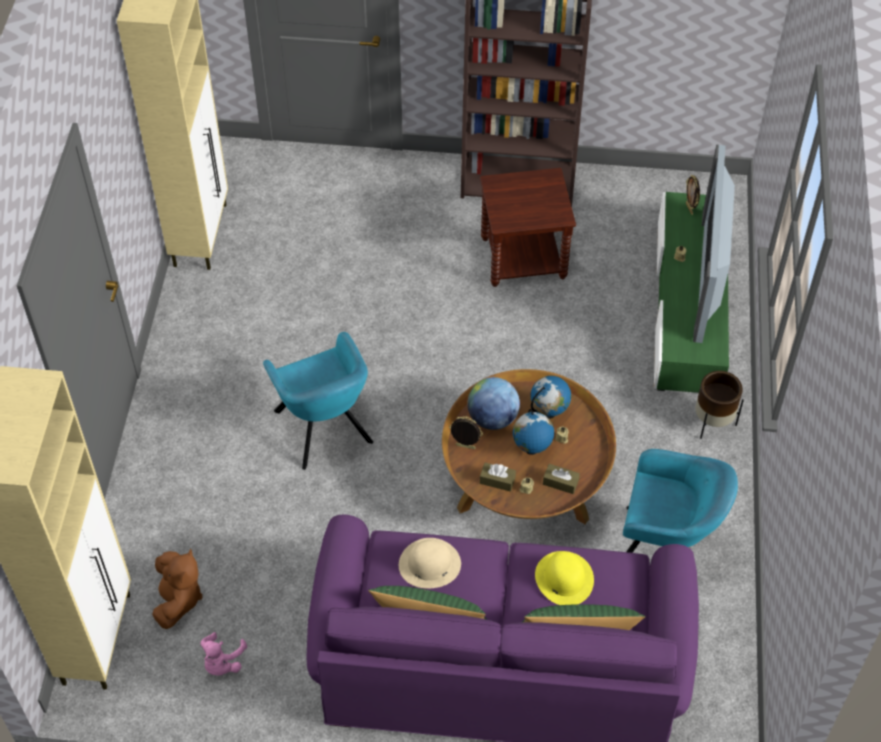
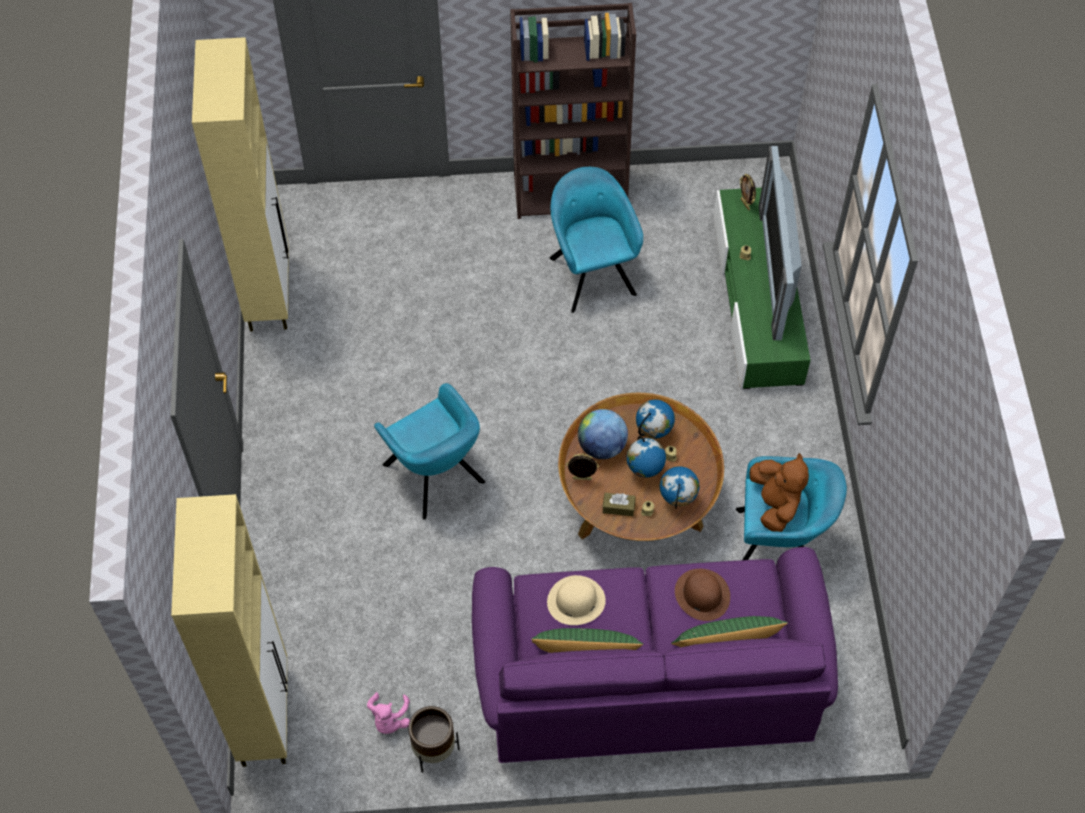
camera: 10 degrees left, 5 degrees up
brown plush toy [152,548,202,629] -> brown plush toy moved to [749,453,809,532]
brown side table [480,168,576,287] -> turquoise armchair [549,167,643,313]
yellow hat [535,551,594,605] -> brown hat [675,569,730,621]
brown tissue box [543,464,580,494] -> globe [660,466,700,509]
brown planter [695,371,744,439] -> brown planter moved to [409,706,460,773]

